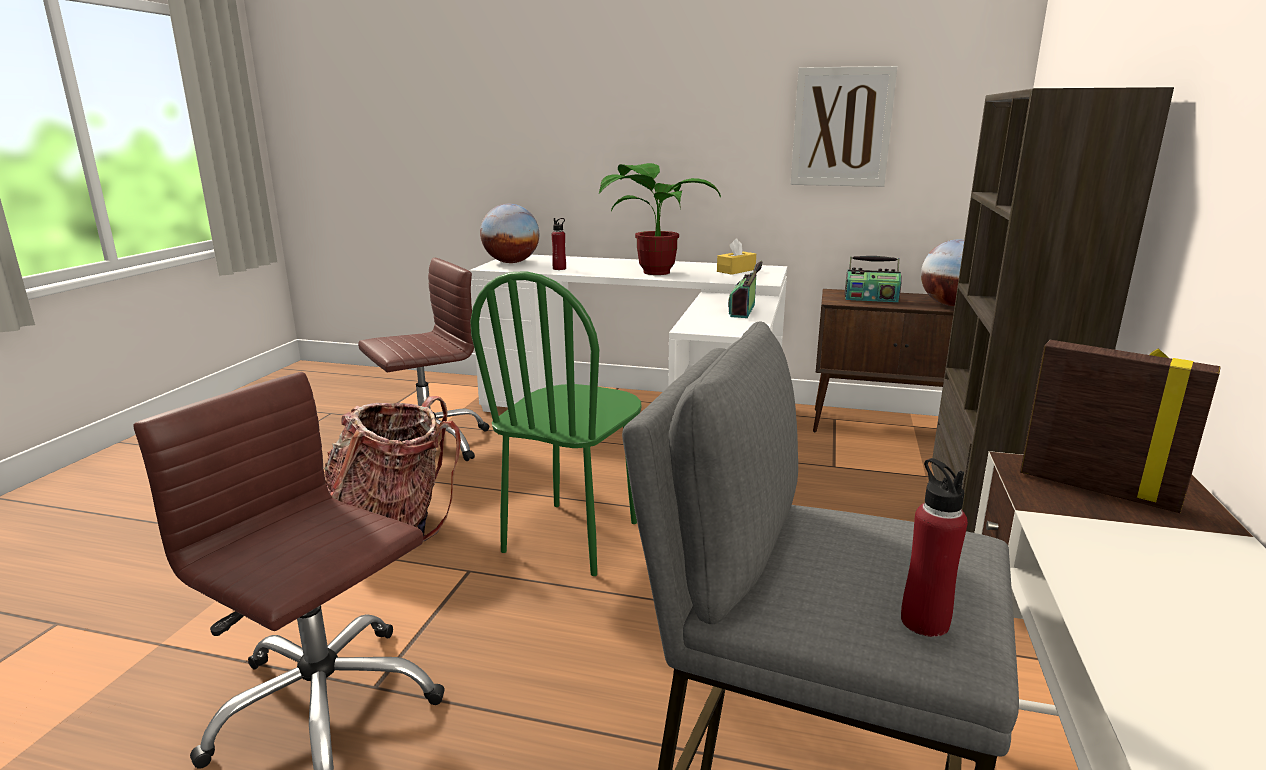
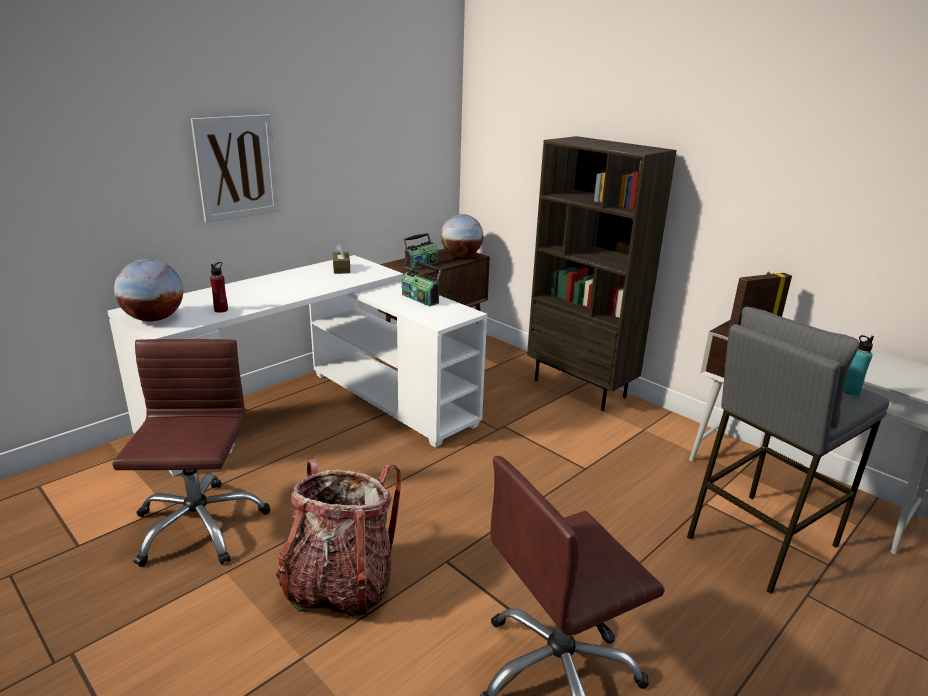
camera: 60 degrees left, 5 degrees up
green chair [471,271,641,576] -> none
potted plant [599,163,721,275] -> none
yellow tissue box [717,238,756,275] -> brown tissue box [333,244,350,274]
picture [791,66,897,187] -> picture moved to [191,114,279,223]
red bottle [901,458,968,637] -> turquoise bottle [843,335,874,395]

